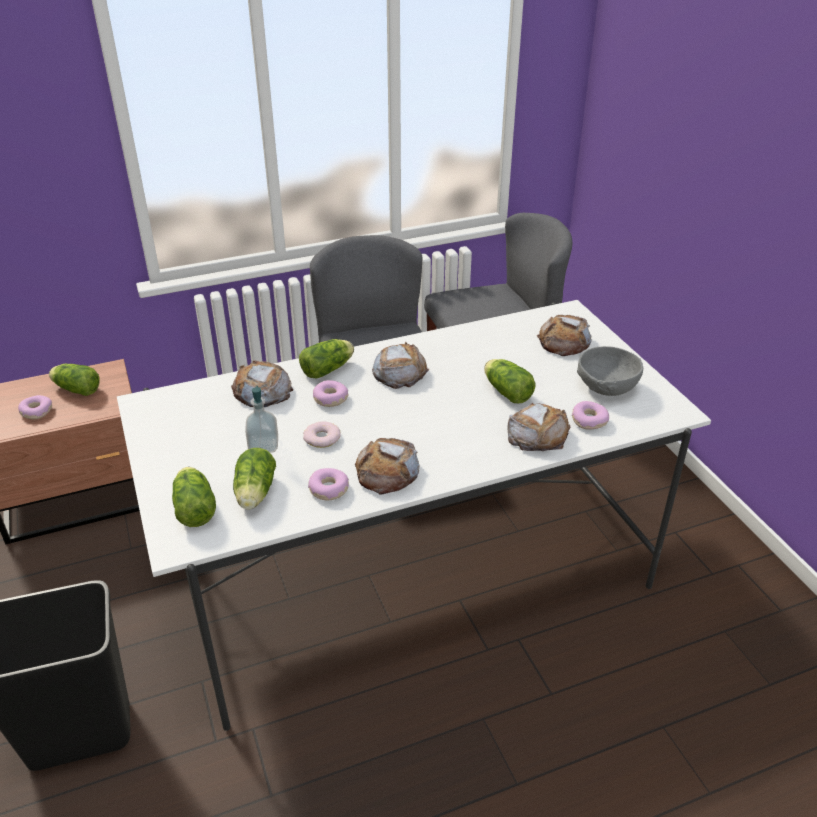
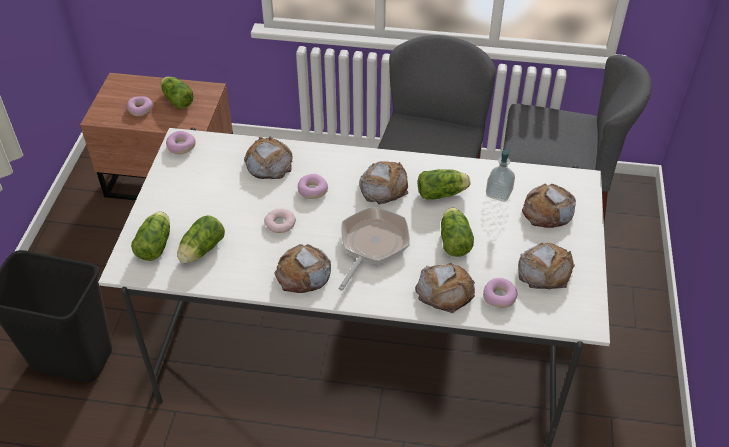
camera: 30 degrees right, 10 degrees up
soap dispenser [245,386,278,453] -> soap dispenser moved to [486,149,515,202]
lettuce [299,339,354,379] -> lettuce moved to [418,169,470,200]
donut [308,468,349,500] -> donut moved to [166,131,196,154]
grey bowl [577,346,644,396] -> bread [518,243,575,290]
none -> frying pan [338,207,410,291]

